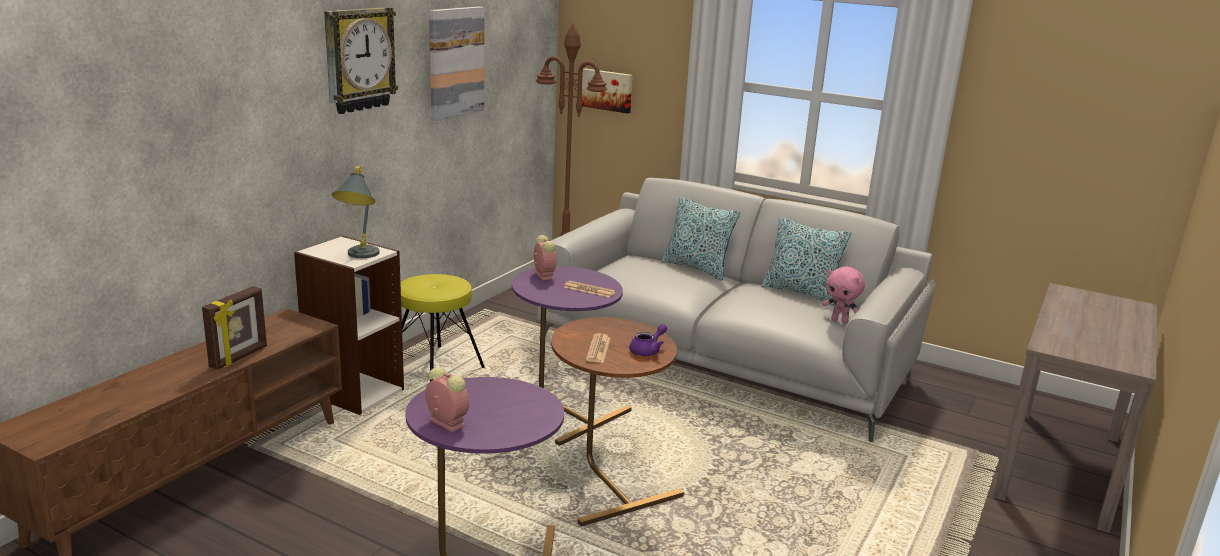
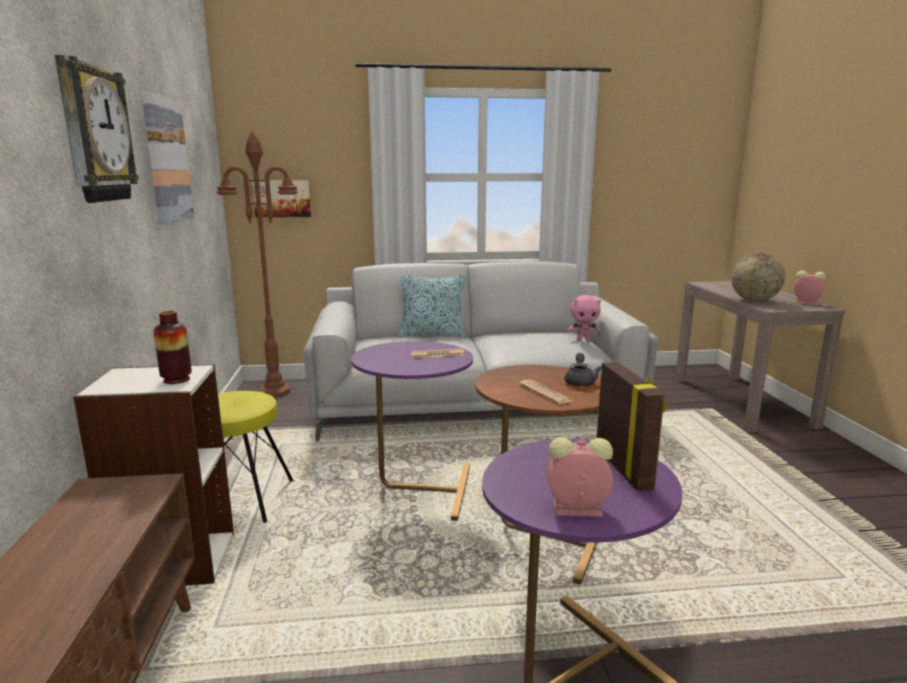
camera: 35 degrees left, 5 degrees down
picture frame [202,286,267,370] -> picture frame moved to [597,362,667,492]
grey table lamp [332,166,380,258] -> vase [153,311,192,384]
alarm clock [534,235,556,280] -> alarm clock moved to [794,270,826,305]
purple teapot [629,324,667,356] -> grey teapot [564,353,602,387]
pillow [762,217,852,305] -> none
none -> globe [731,253,785,301]

